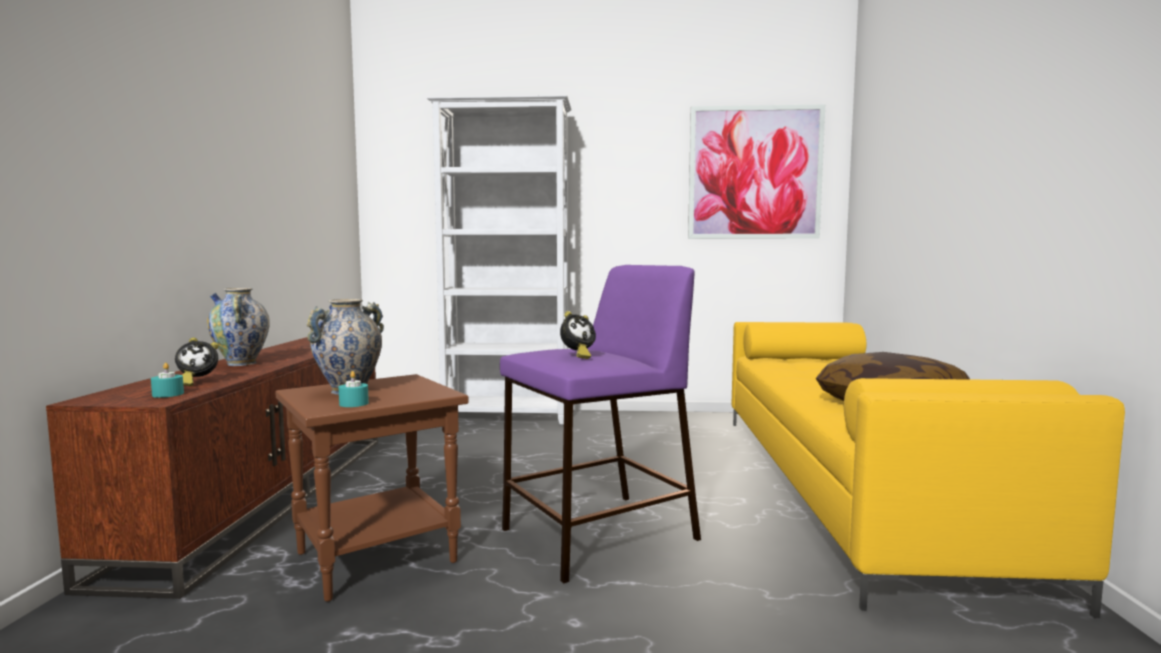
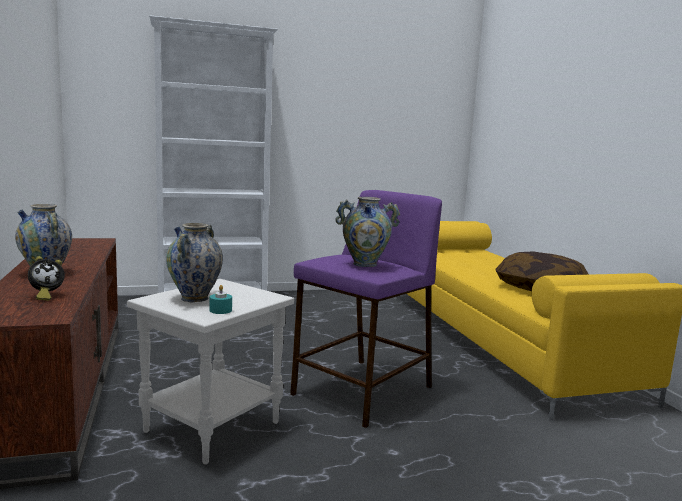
camera: 20 degrees left, 5 degrees up
turquoise candle [151,363,184,398] -> none
brown side table [275,374,469,602] -> white side table [127,279,294,464]
alarm clock [560,311,596,359] -> vase [336,197,400,267]
picture [688,104,825,239] -> none

